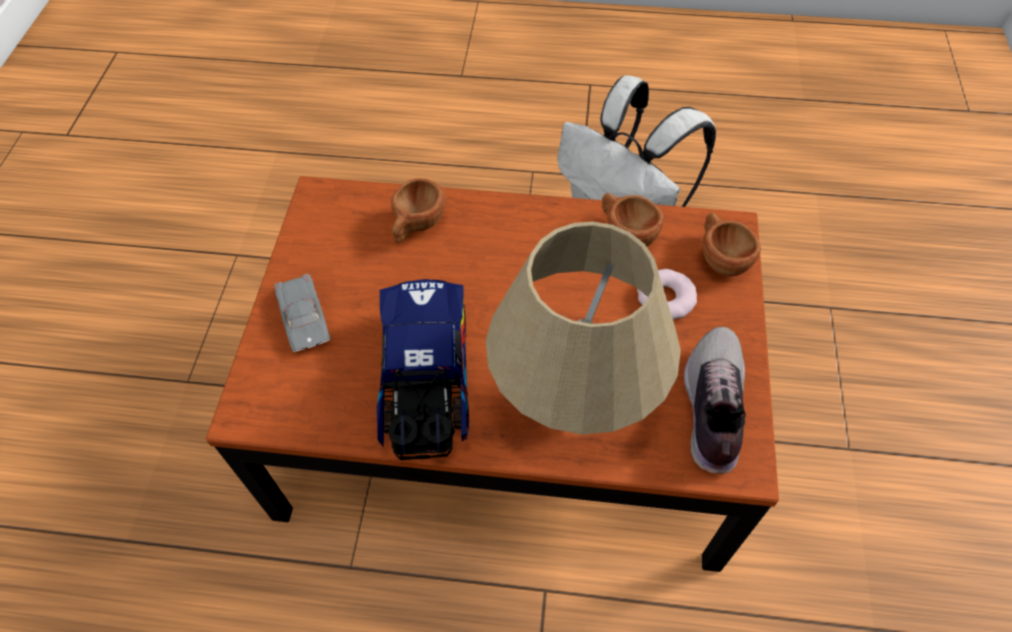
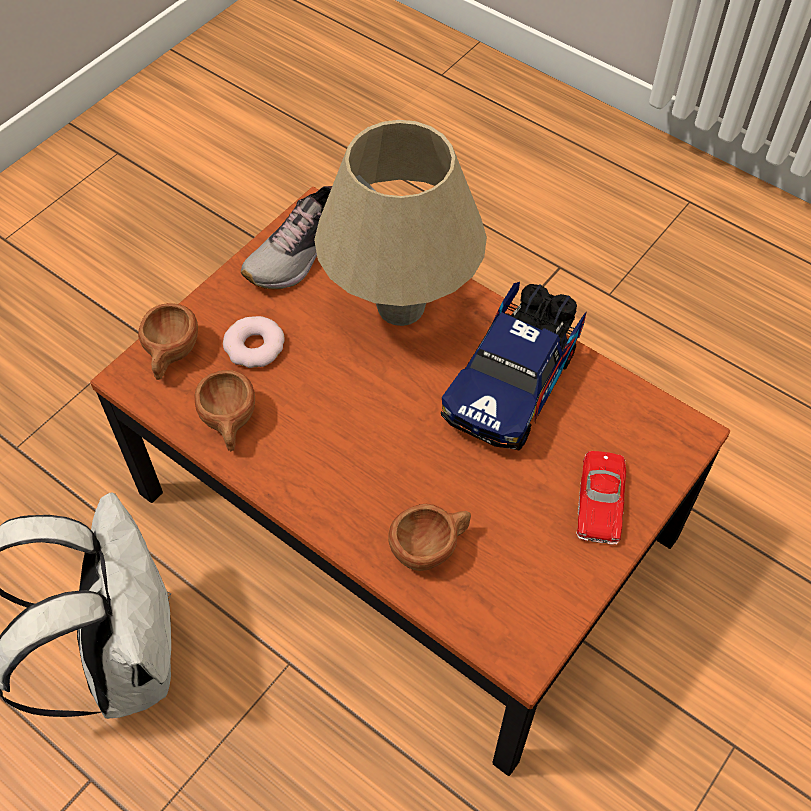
camera: 150 degrees left, 0 degrees up
grey toy car [274,274,331,352] -> red toy car [576,451,626,544]

